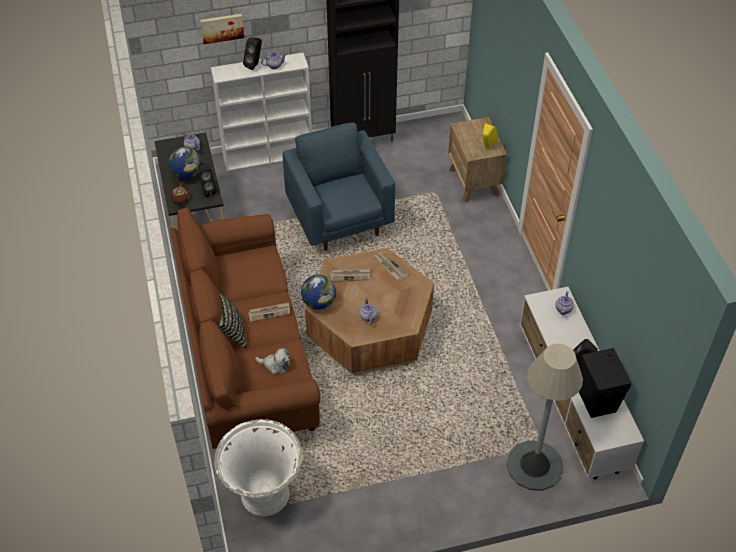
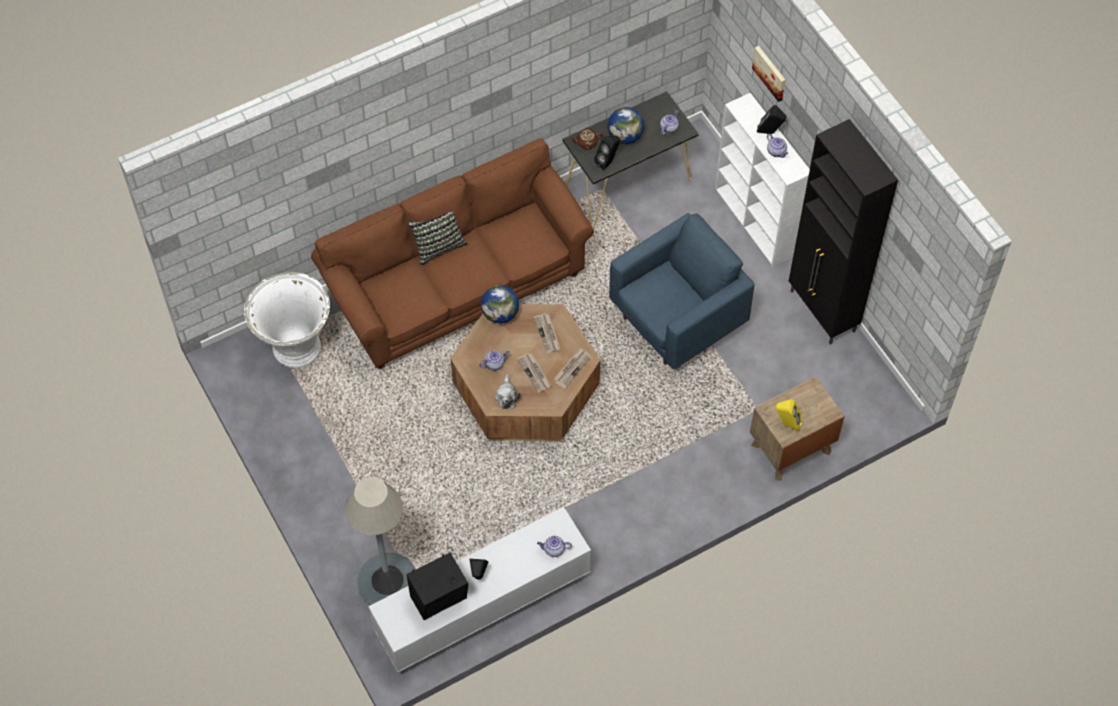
camera: 75 degrees right, 10 degrees up
newspaper [248,302,290,322] -> newspaper moved to [517,353,551,393]
plush toy [255,348,290,375] -> plush toy moved to [495,374,521,409]

